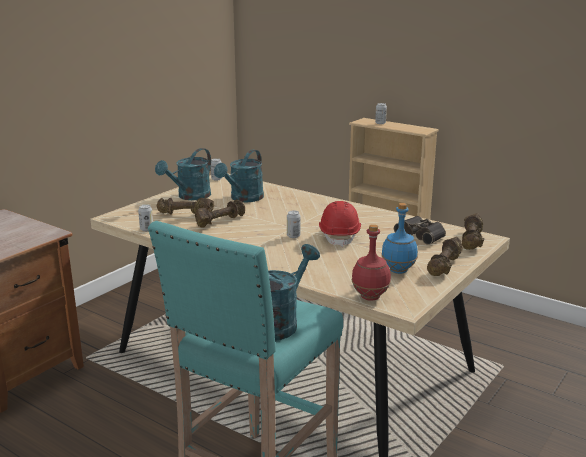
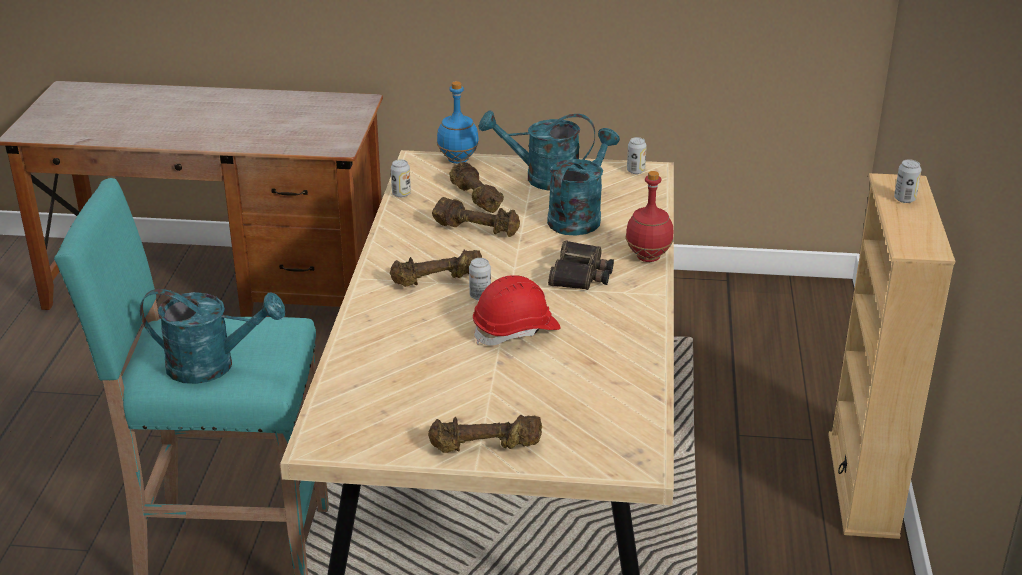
camera: 60 degrees right, 10 degrees up
turquoise watering can [214,150,264,202] -> turquoise watering can turned 120 degrees clockwise [547,128,620,235]
red bottle [352,224,391,301] -> red bottle moved to [625,171,674,262]
blue bottle [381,203,418,274] -> blue bottle moved to [437,81,479,164]
binoculars [394,216,446,245] -> binoculars moved to [548,240,614,290]
brown dumbbell [462,213,484,250] -> brown dumbbell moved to [390,249,482,287]

